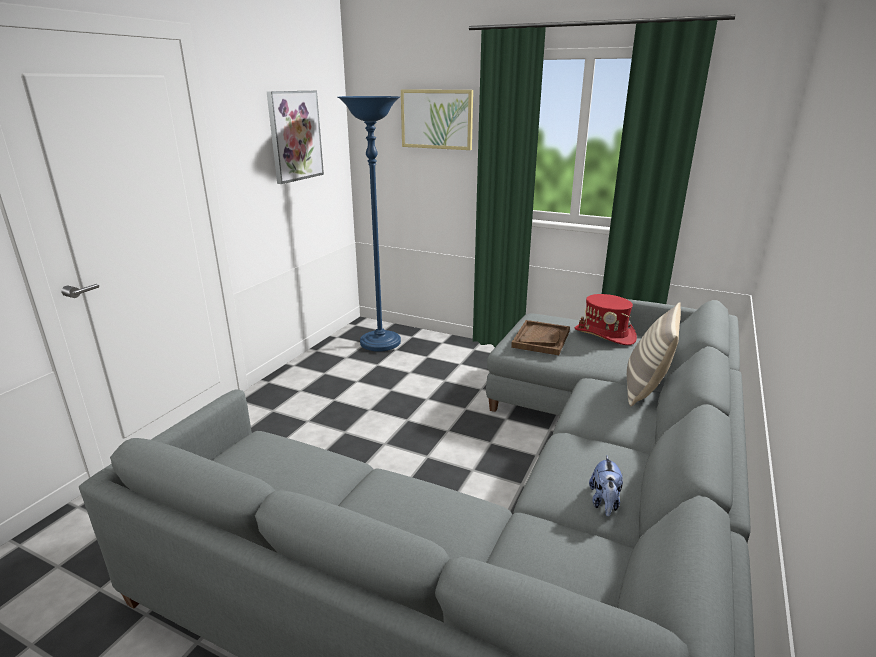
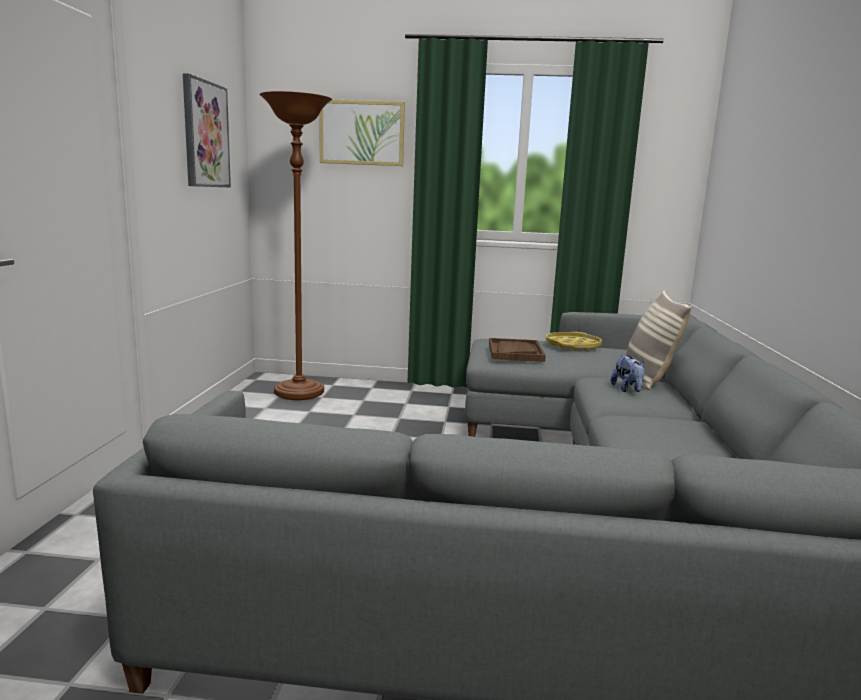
camera: 20 degrees left, 10 degrees down
blue floor lamp [338,96,401,352] -> brown floor lamp [259,91,332,400]
red hat [575,294,637,345] -> yellow tray [546,332,602,351]
plush toy [589,456,623,516] -> plush toy moved to [611,355,645,392]

